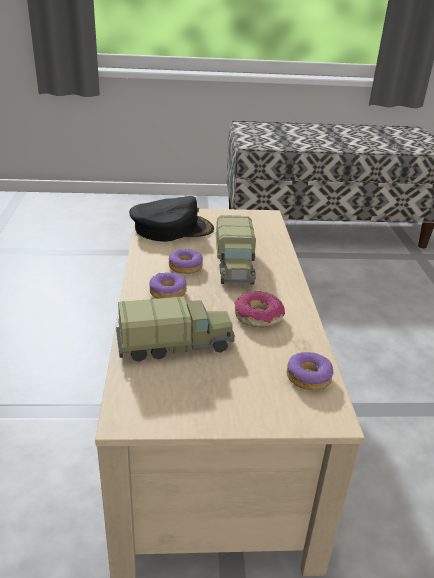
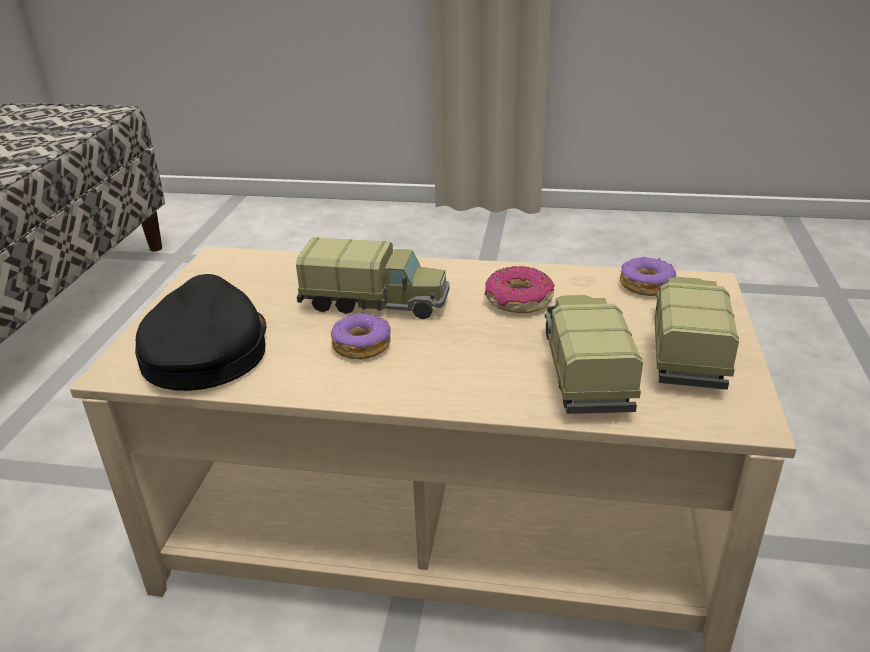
camera: 75 degrees left, 0 degrees up
donut [150,272,187,299] -> none
none -> toy truck [654,277,739,390]

